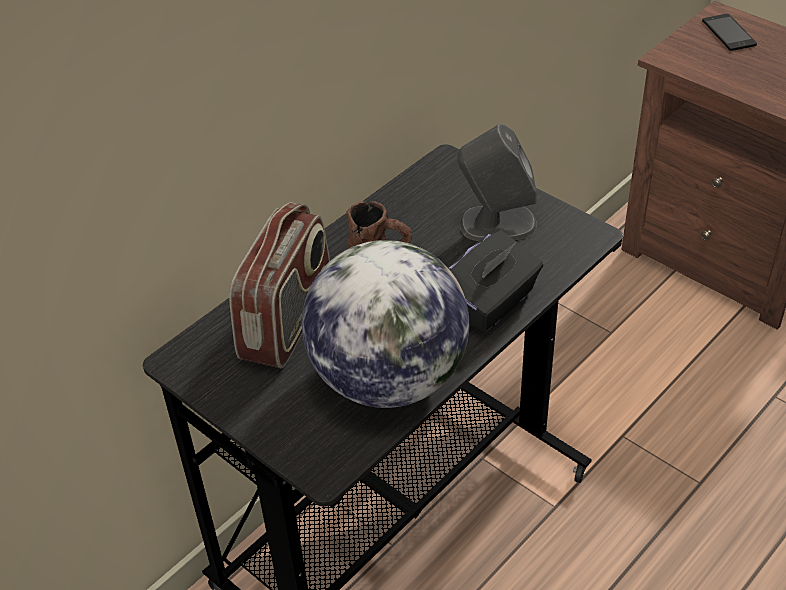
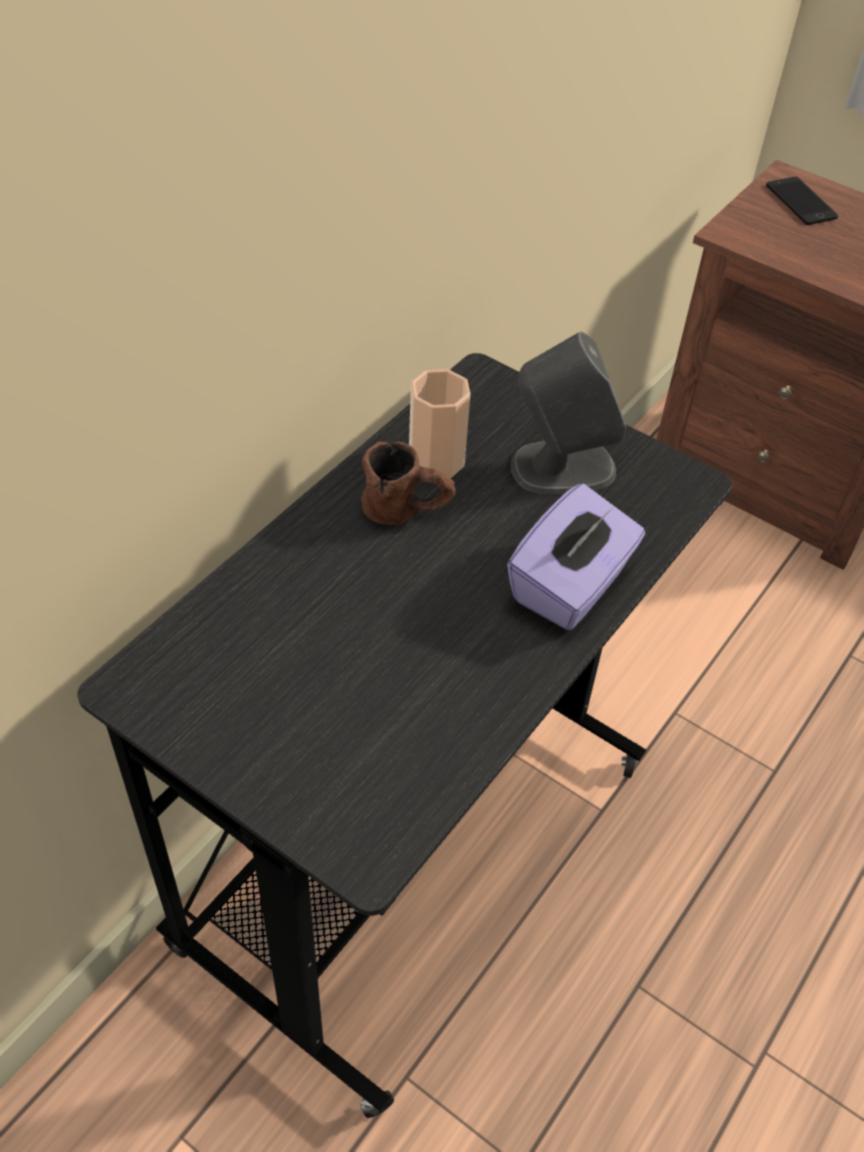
camera: 10 degrees left, 5 degrees up
radio [229,202,330,369] -> none
globe [302,240,469,408] -> none
black tissue box [449,230,543,332] -> purple tissue box [507,483,645,630]
none -> cup [409,369,470,478]

